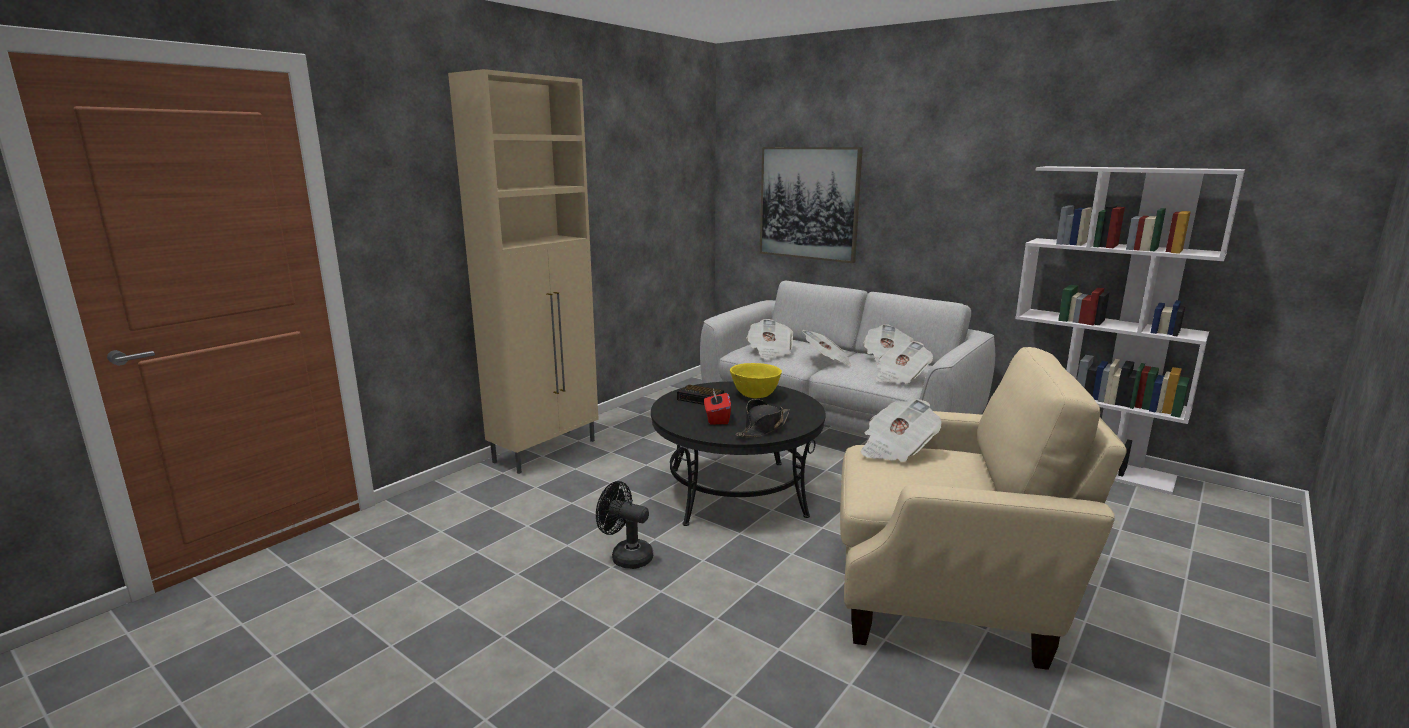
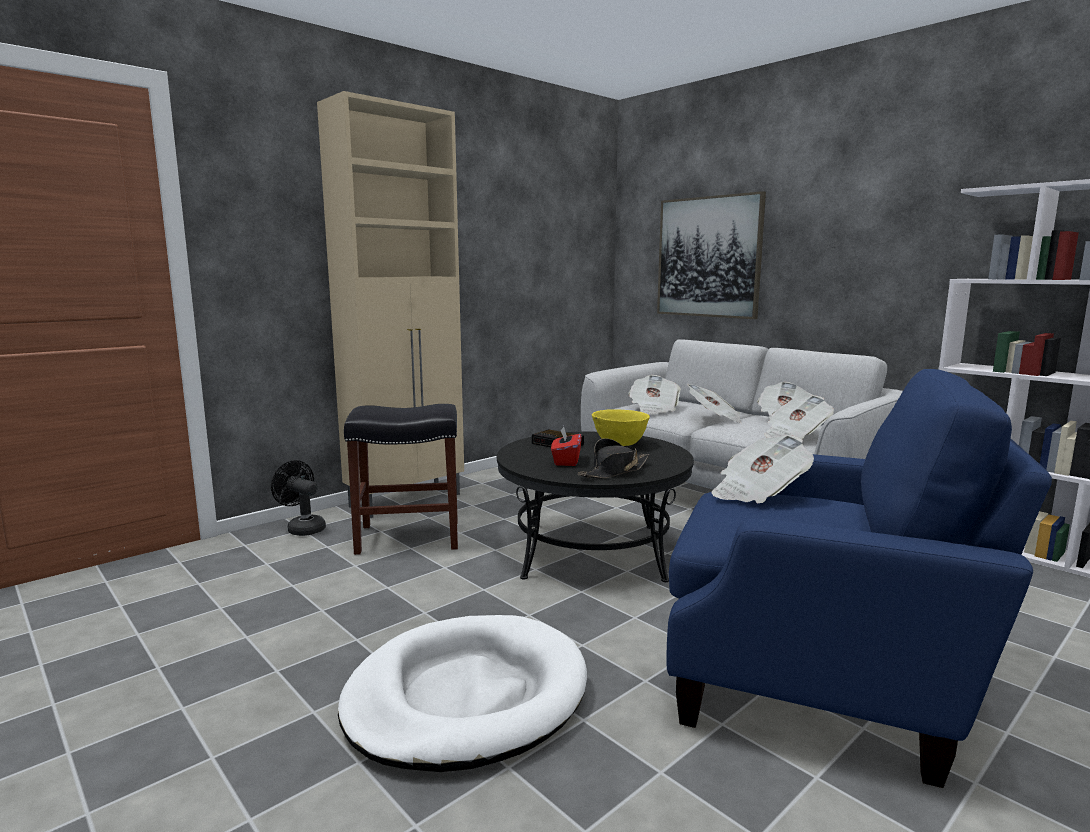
camera: 10 degrees right, 5 degrees down
black fan [596,481,653,569] -> black fan moved to [271,460,326,536]
beige armchair [840,347,1127,670] -> blue armchair [666,369,1052,788]
none -> white dog bed [338,615,587,772]
none -> black stool [344,404,458,555]

